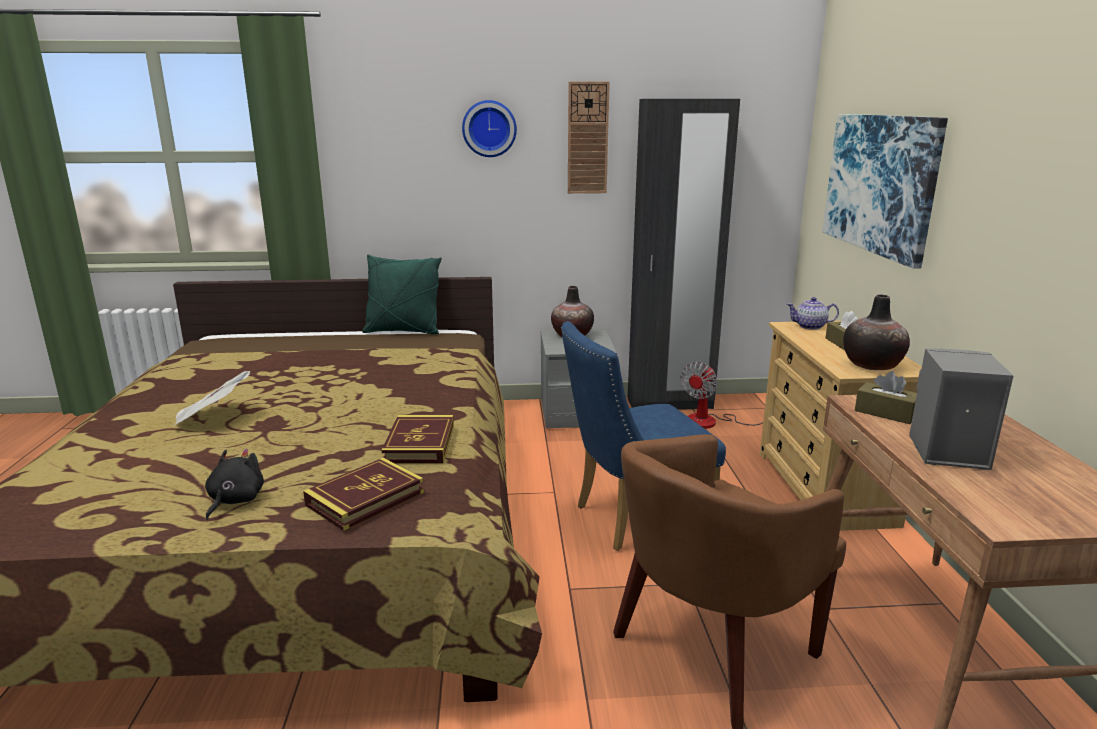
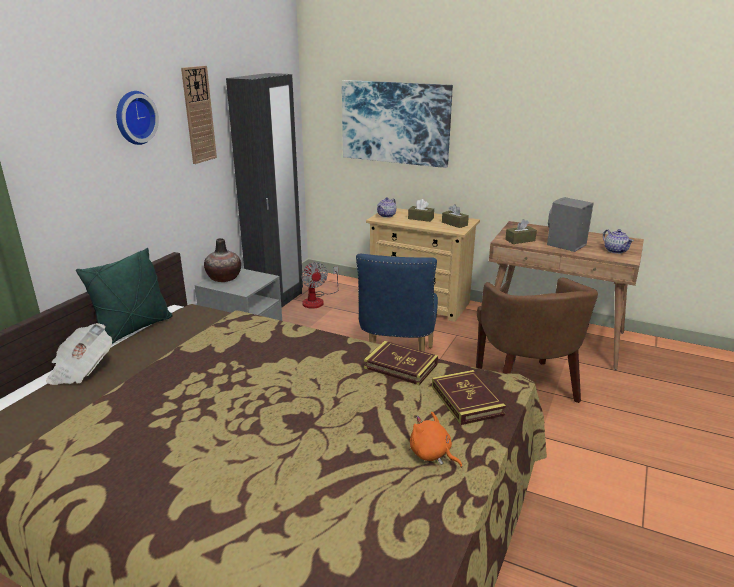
camera: 60 degrees left, 5 degrees up
newspaper [175,371,250,425] -> newspaper moved to [46,323,112,385]
black plush toy [205,449,264,520] -> orange plush toy [410,412,462,468]
vase [843,294,910,370] -> brown tissue box [442,204,469,228]
none -> teapot [603,229,634,254]

